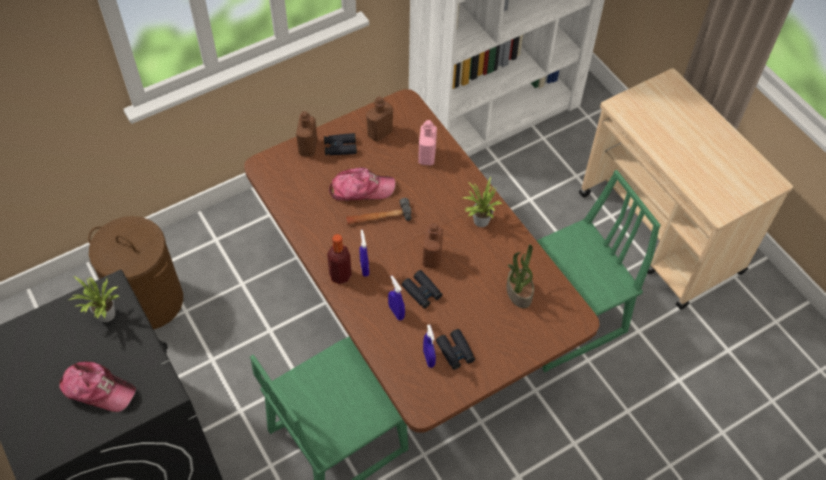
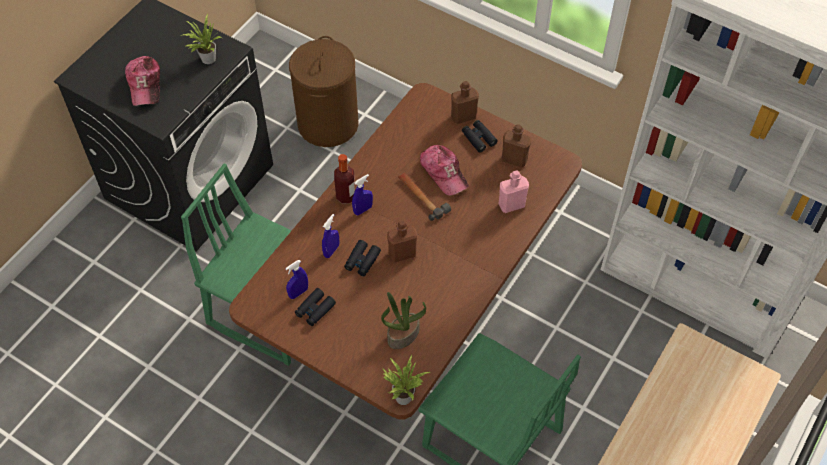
camera: 65 degrees right, 0 degrees up
potted plant [463,176,502,227] -> potted plant moved to [382,355,430,405]

